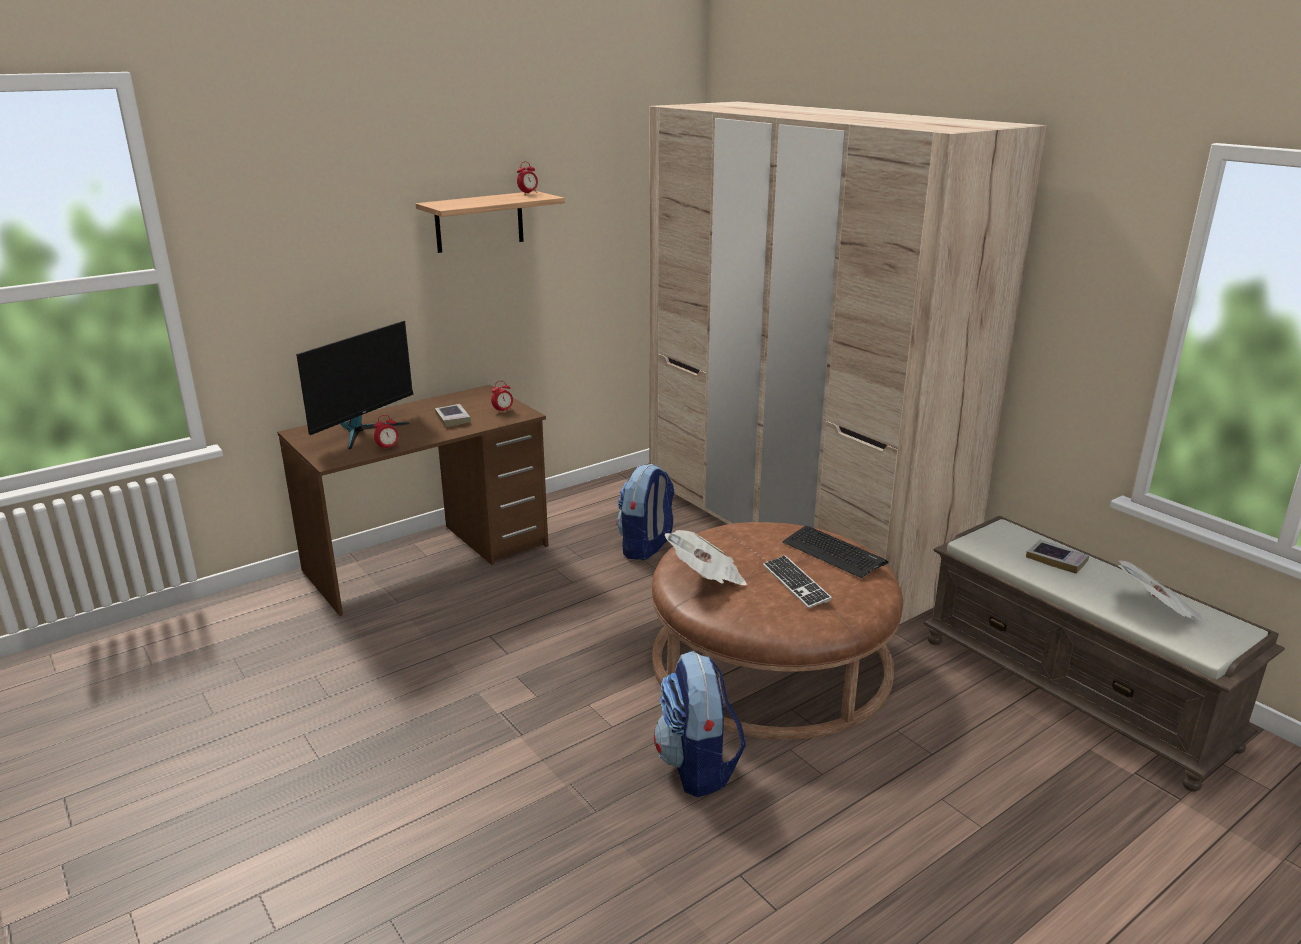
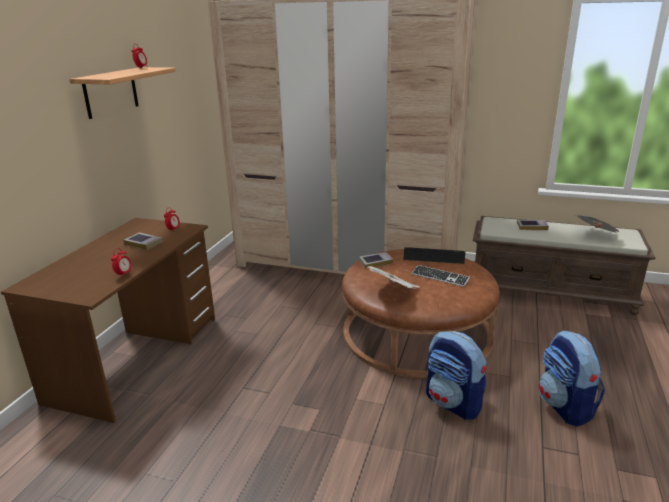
camera: 35 degrees left, 0 degrees up
monitor [296,321,413,449] -> none
backpack [617,464,675,560] -> backpack moved to [539,330,605,427]
none -> book [359,252,393,268]

